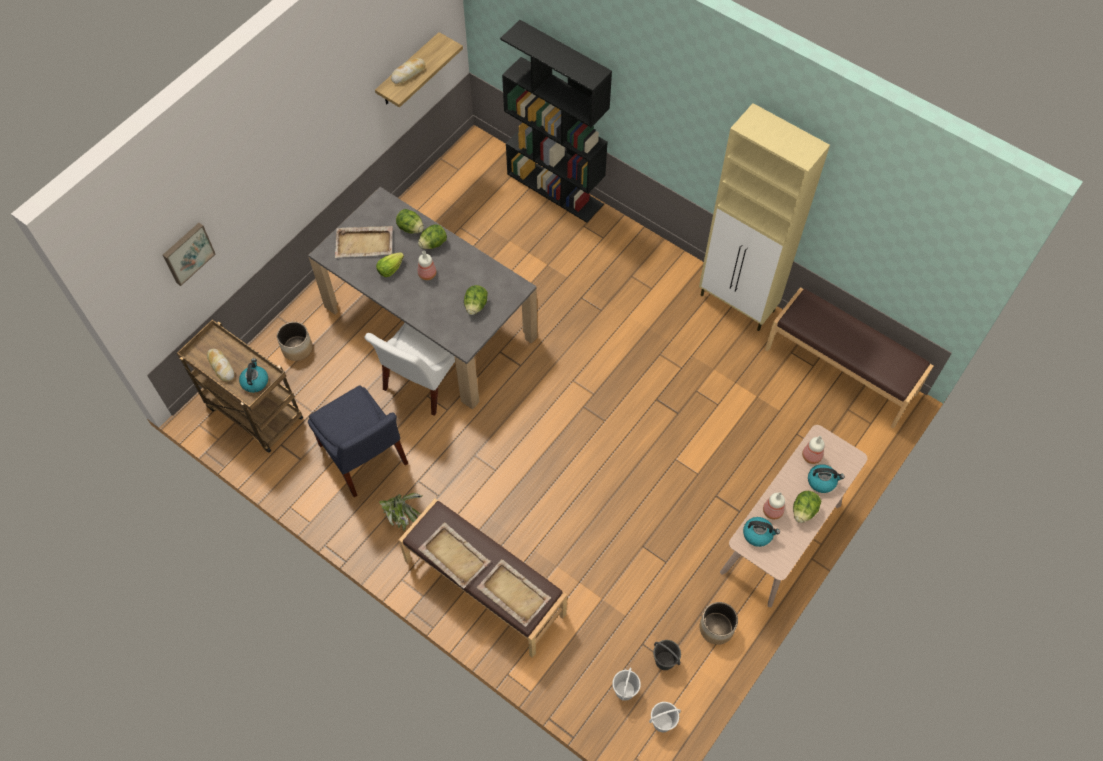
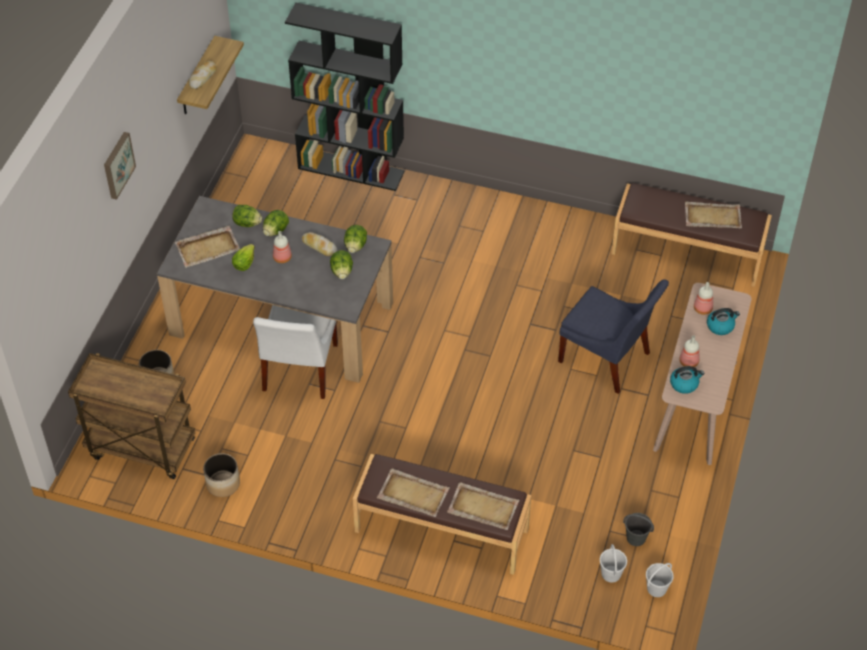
camera: 20 degrees left, 10 degrees down
picture [163,223,215,286] -> picture moved to [104,132,136,200]
bread [207,349,234,382] -> bread moved to [302,232,338,256]
kettle [239,358,268,393] -> none
blue chair [308,386,408,497] -> blue chair moved to [558,279,669,394]
potted plant [380,493,422,531] -> none
beige cabinet [699,103,830,331] -> none
planter [699,602,738,645] -> planter moved to [203,453,240,497]
lettuce [793,491,821,523] -> lettuce moved to [344,225,367,253]
none -> beige tray [685,202,742,228]

